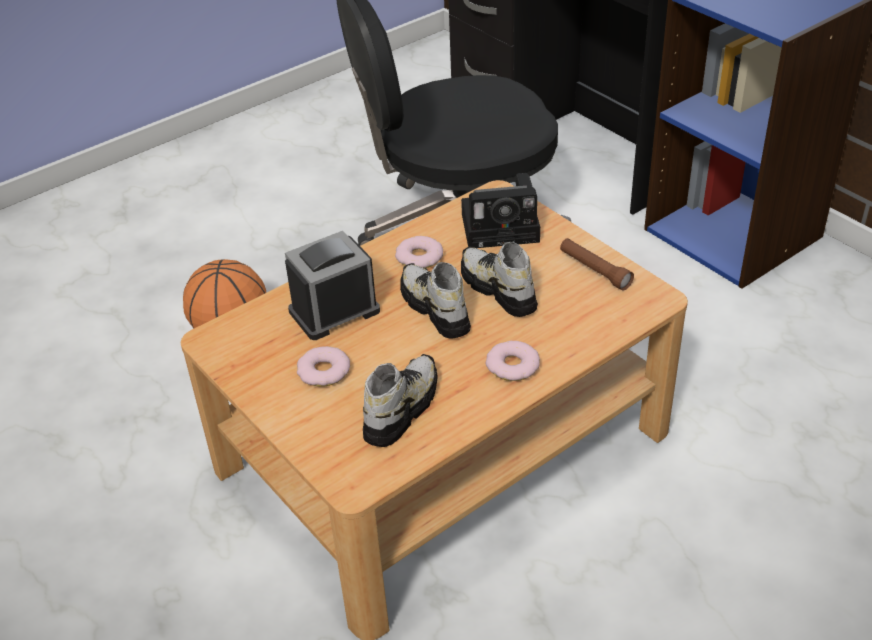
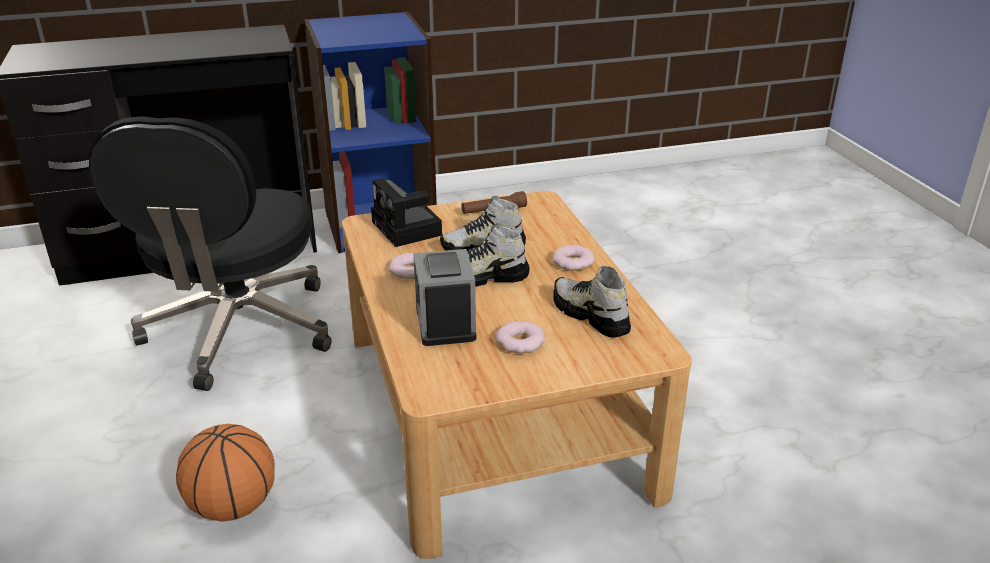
camera: 70 degrees left, 10 degrees down
camera [461,173,540,248] -> camera turned 135 degrees clockwise [371,178,442,247]

